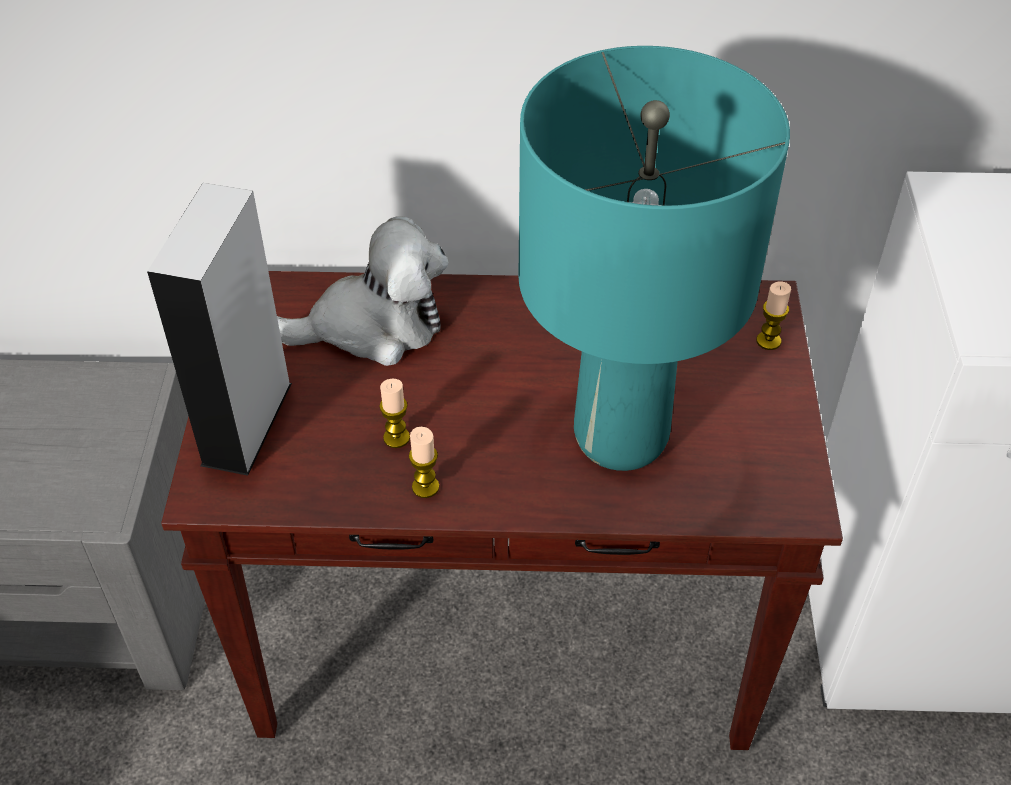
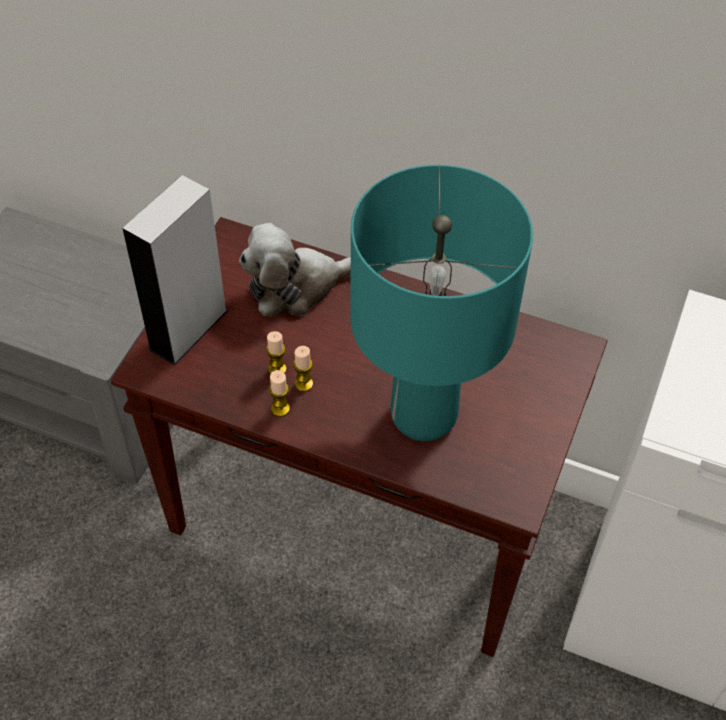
camera: 20 degrees right, 5 degrees up
plush toy [277,216,448,366] -> plush toy turned 150 degrees clockwise [239,223,351,316]
candle [756,282,791,350] -> candle moved to [293,346,313,392]

